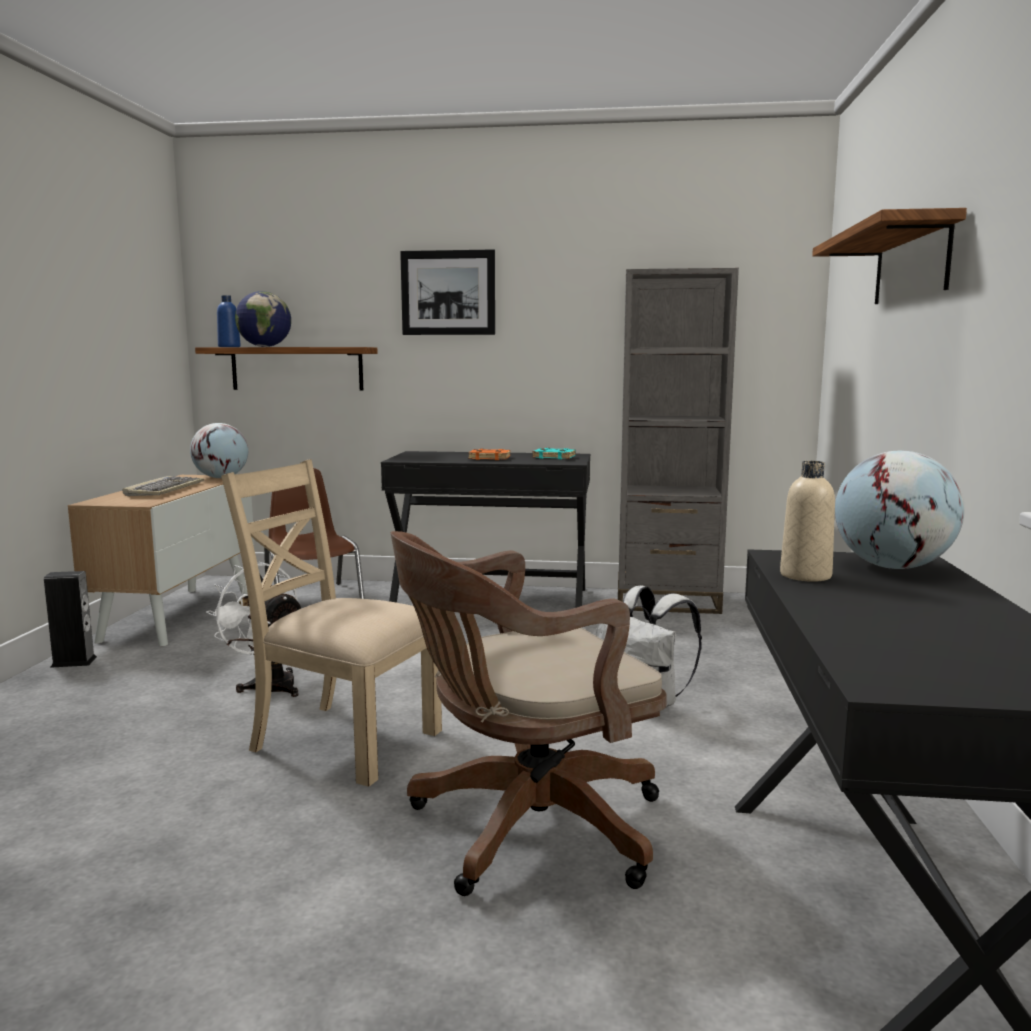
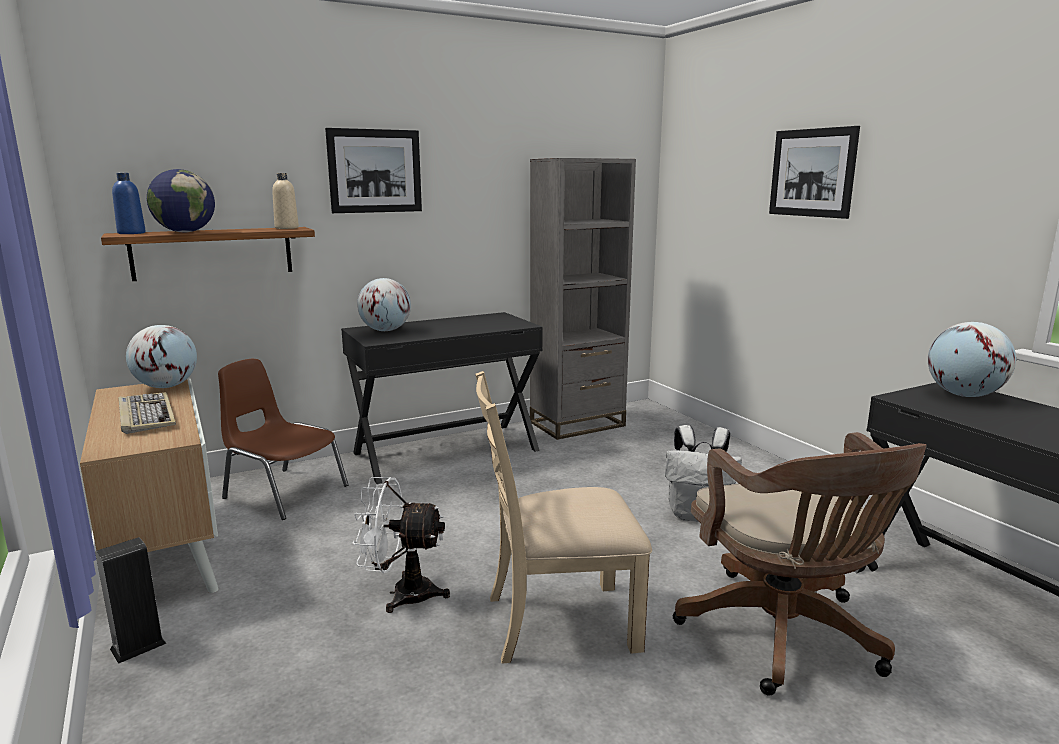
camera: 35 degrees left, 5 degrees up
brown office chair [391,531,667,896] -> brown office chair turned 45 degrees counterclockwise [673,432,927,696]
orange book [468,449,510,460] -> none
turquoise book [532,448,576,459] -> none
beige bottle [780,461,835,582] -> beige bottle moved to [272,173,299,229]
shelf [812,208,967,304] -> picture [769,126,860,219]
none -> globe [357,278,411,331]

